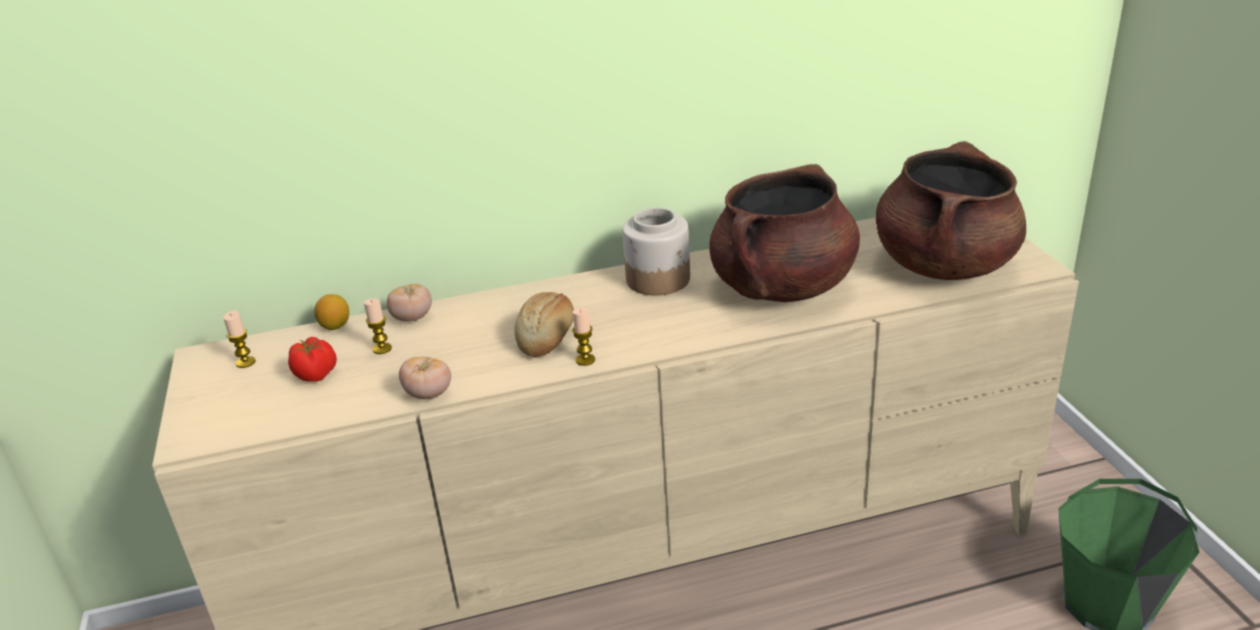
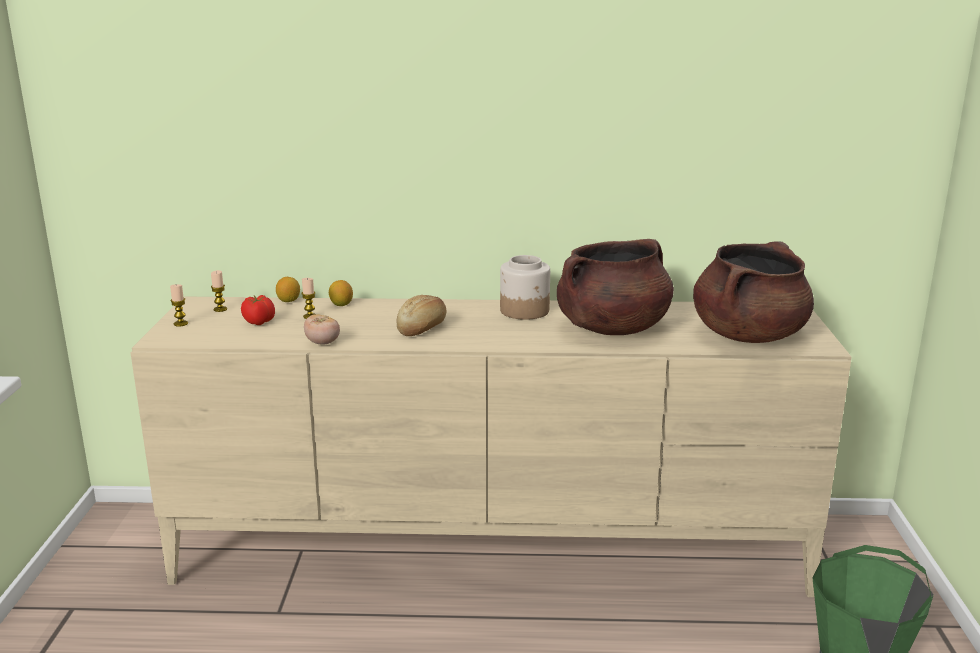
camera: 15 degrees right, 10 degrees down
tomato [387,284,432,322] -> lemon [329,280,353,306]
candle [572,308,595,366] -> candle moved to [170,284,188,327]

